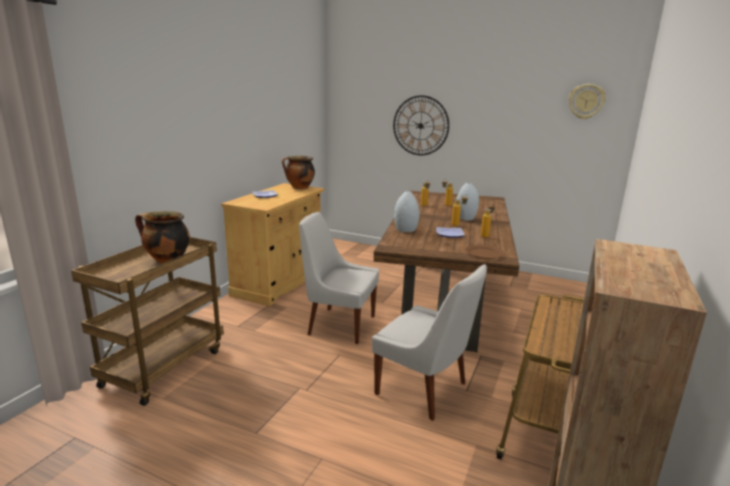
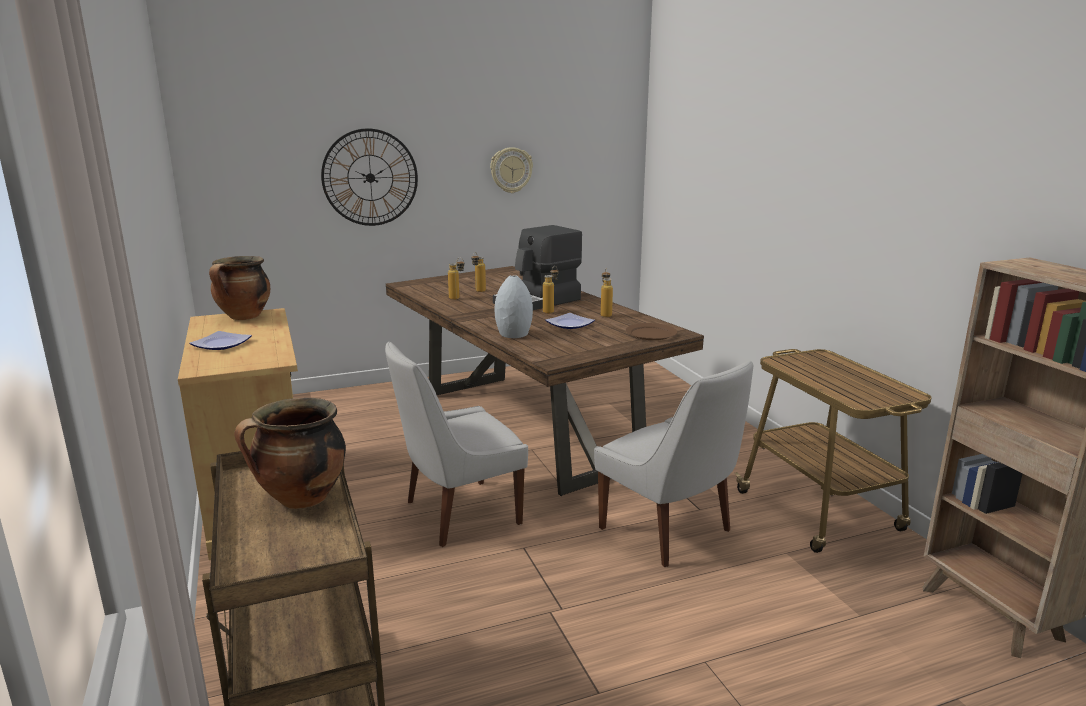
camera: 45 degrees left, 0 degrees up
white chair [372,264,487,421] -> white chair turned 60 degrees clockwise [594,361,753,567]
grey vase [457,183,479,221] -> coffee machine [493,225,582,310]
wall clock [569,84,606,119] -> wall clock moved to [490,147,533,193]

